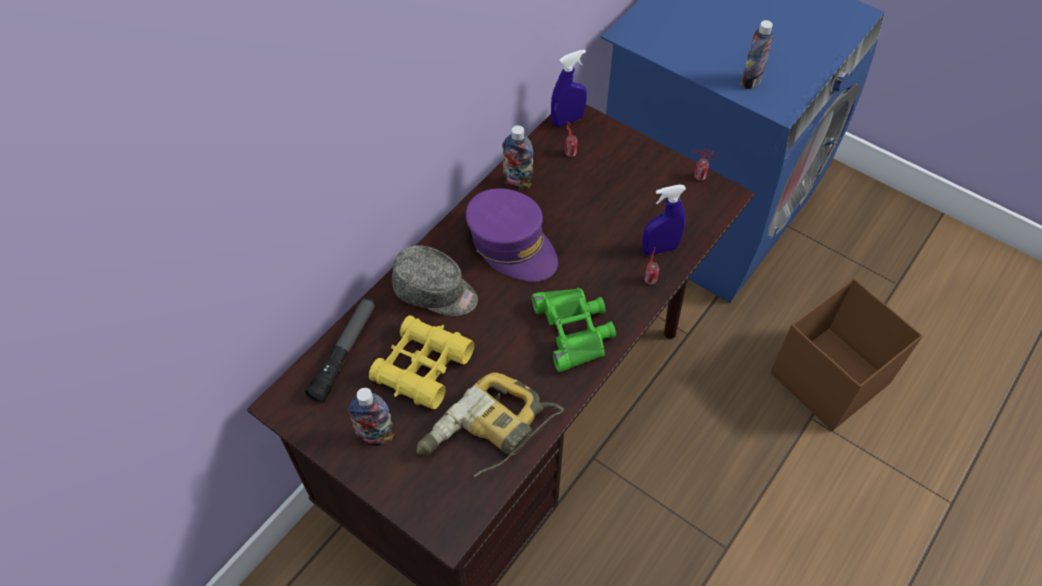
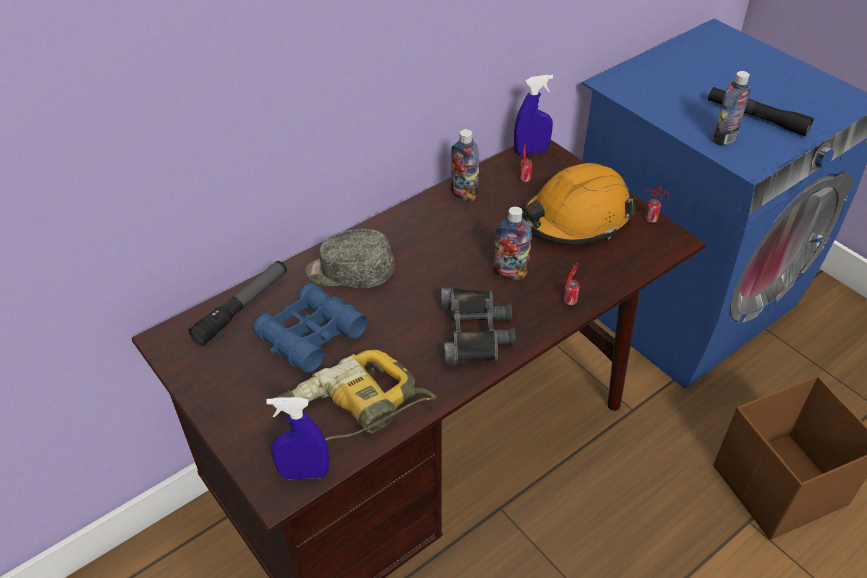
camera: 15 degrees right, 10 degrees down
bottle [348,388,395,446] -> bottle moved to [493,207,532,280]
yellow binoculars [369,315,474,409] -> blue binoculars [253,283,367,373]
grey cap [392,245,478,316] -> grey cap turned 150 degrees clockwise [305,229,395,288]
purple cap [466,188,558,282] -> none
green binoculars [531,288,616,372] -> black binoculars [441,287,516,366]
blue spray bottle [642,184,686,256] -> blue spray bottle moved to [266,397,329,479]
none -> orange hard hat [522,163,636,244]
none -> black flashlight [708,87,814,136]

